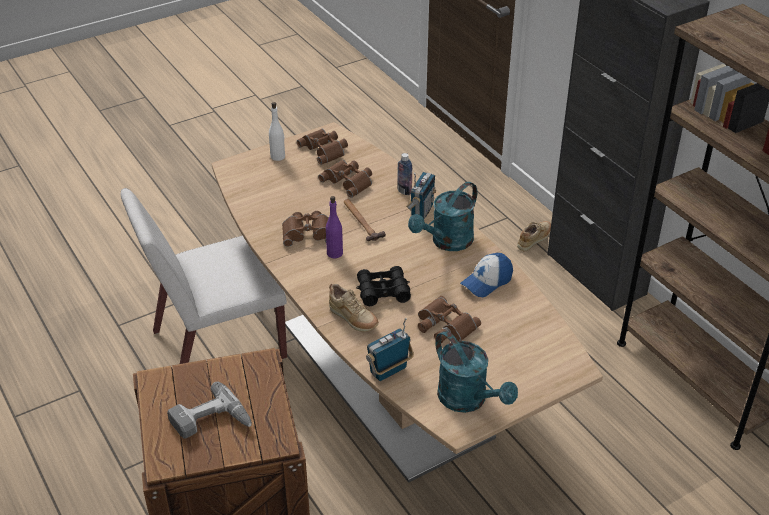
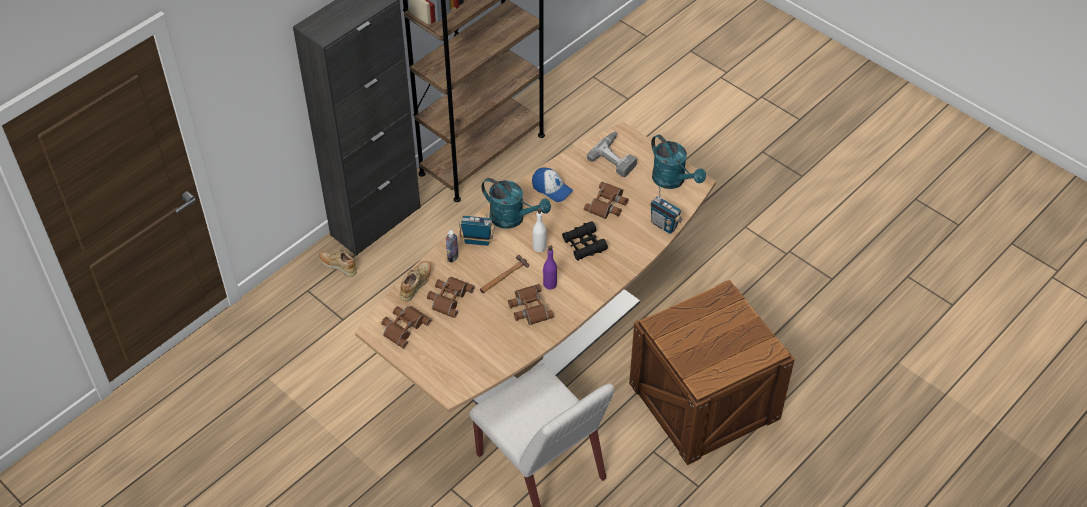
camera: 105 degrees left, 10 degrees up
power drill [167,381,252,439] -> power drill moved to [587,132,637,177]
white bottle [269,102,285,161] -> white bottle moved to [532,208,546,252]
beige shoe [329,283,379,332] -> beige shoe moved to [400,261,431,302]
turquoise watering can [435,331,518,413] -> turquoise watering can turned 105 degrees clockwise [651,135,706,189]

